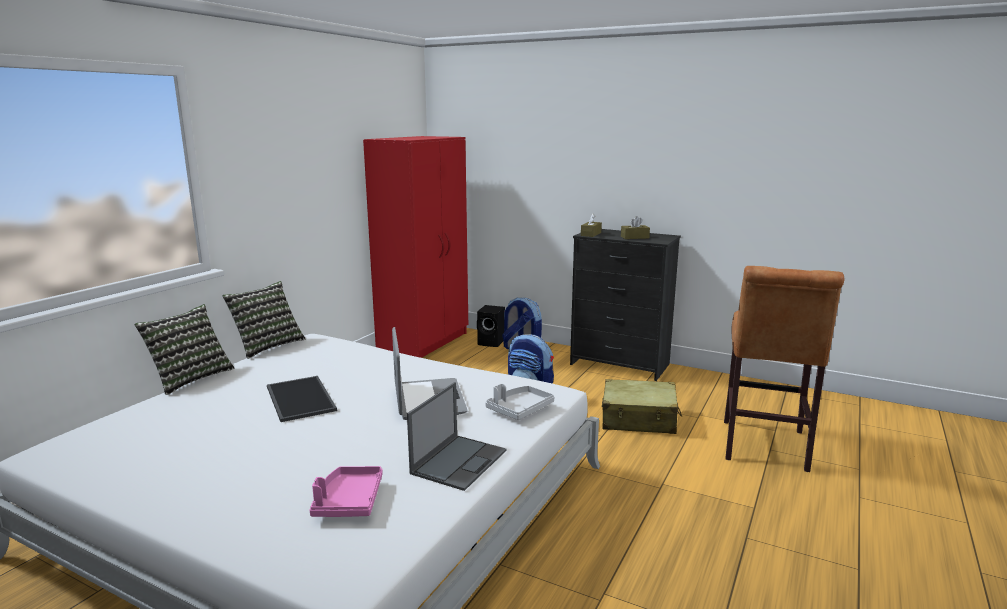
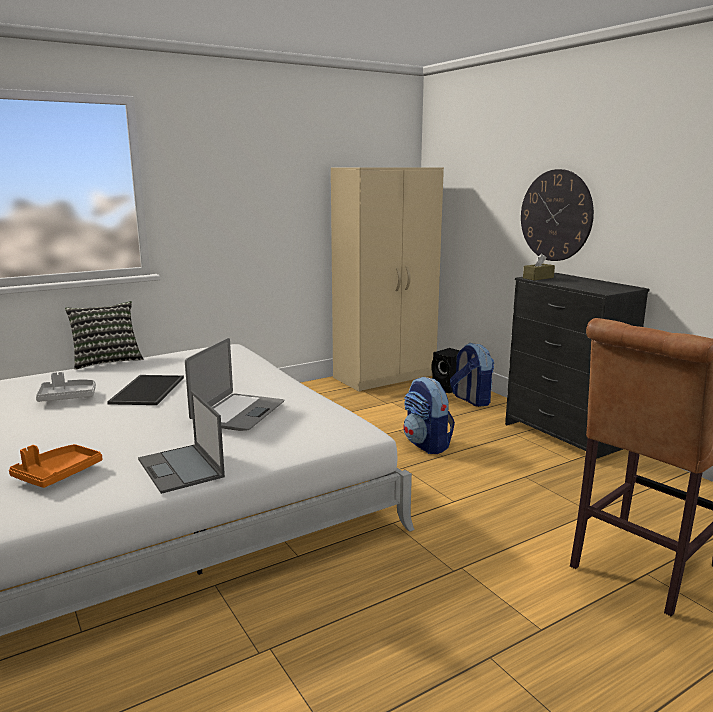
camera: 30 degrees right, 0 degrees up
pillow [222,281,305,359] -> none
pink tray [309,466,383,517] -> orange tray [9,444,102,488]
red wardrobe [363,136,468,358] -> beige wardrobe [331,168,444,392]
laptop [407,382,506,491] -> laptop turned 90 degrees clockwise [138,390,225,494]
grey tray [485,383,554,420] -> grey tray moved to [36,372,96,402]
beige suitcase [602,379,682,434] -> none
brown tissue box [621,216,650,239] -> none
none -> wall clock [521,169,594,261]

